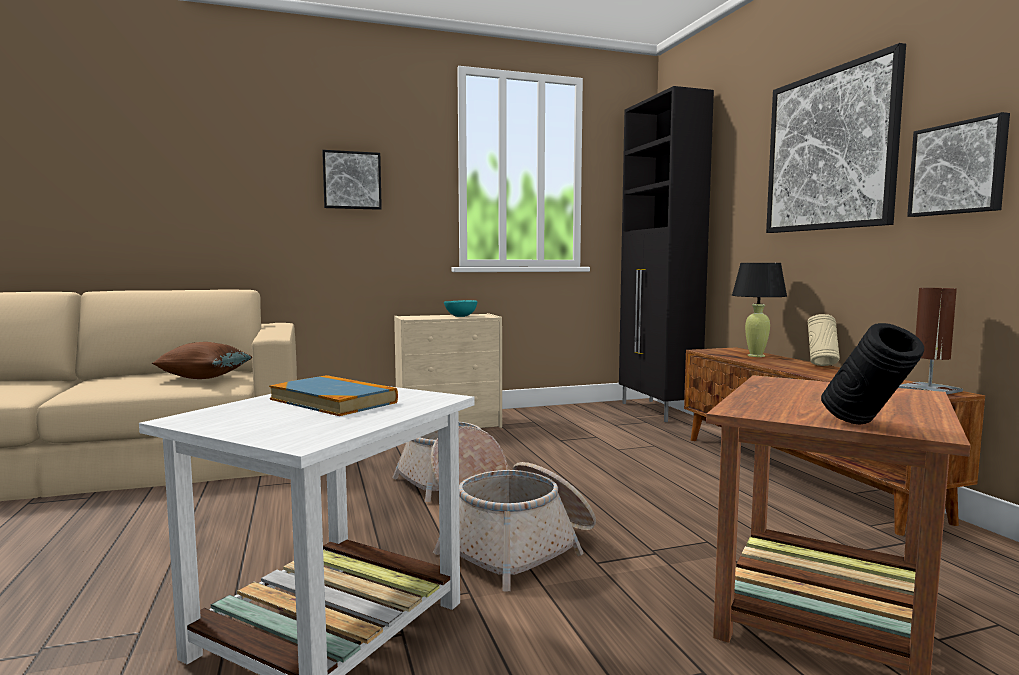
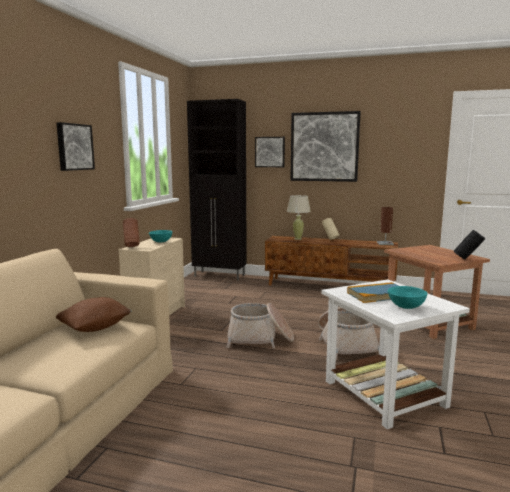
camera: 55 degrees left, 5 degrees up
black table lamp [732,263,787,357] -> beige table lamp [287,195,311,240]
picture [907,112,1010,217] -> picture moved to [255,137,285,167]
none -> brown vase [123,218,140,247]
none -> turquoise bowl [388,286,428,309]

